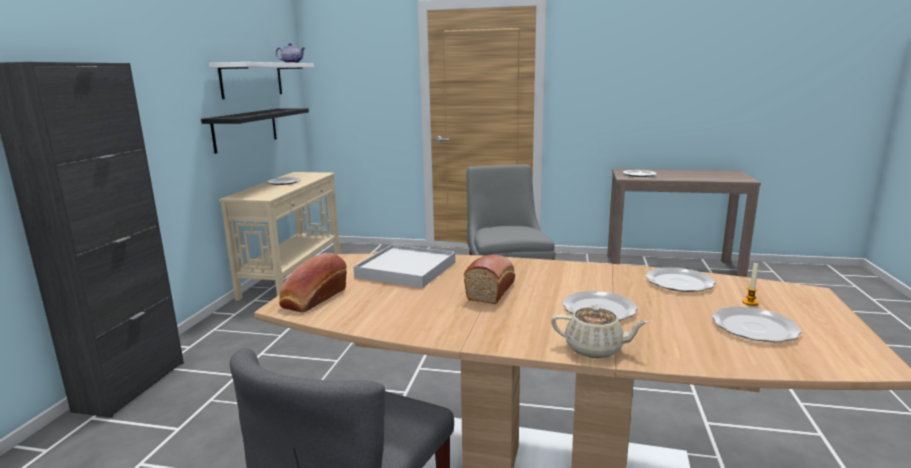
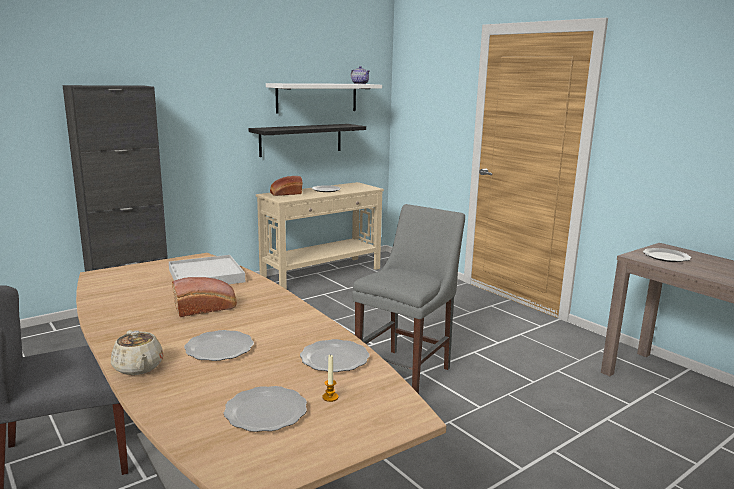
camera: 40 degrees right, 0 degrees up
bread [279,253,347,312] -> bread moved to [270,176,302,196]

